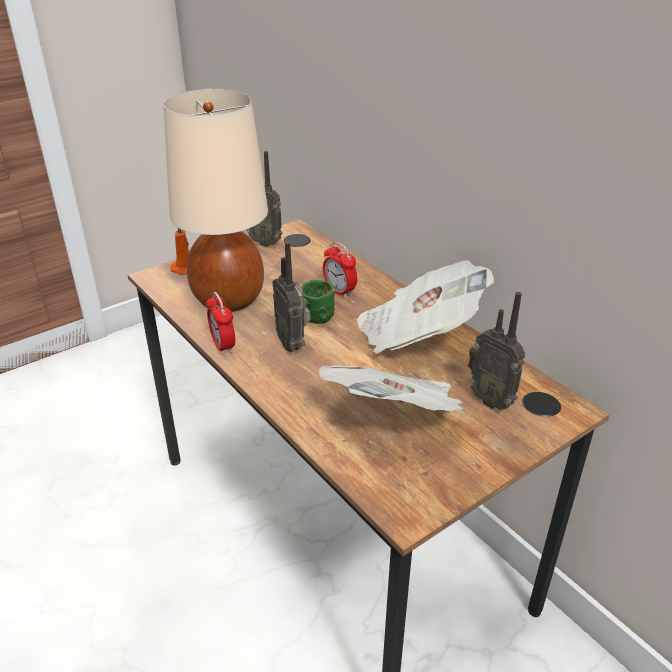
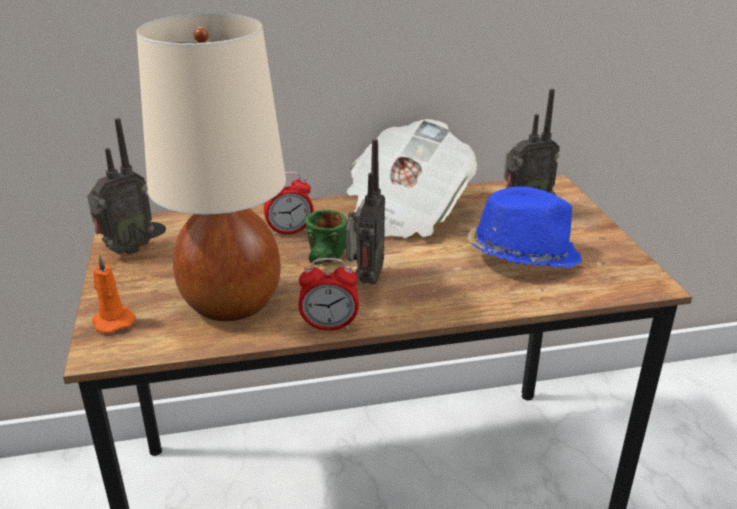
camera: 65 degrees left, 5 degrees down
radio [273,241,311,352] -> radio turned 75 degrees counterclockwise [346,139,385,285]
newspaper [319,365,465,411] -> blue hat [467,186,582,268]

